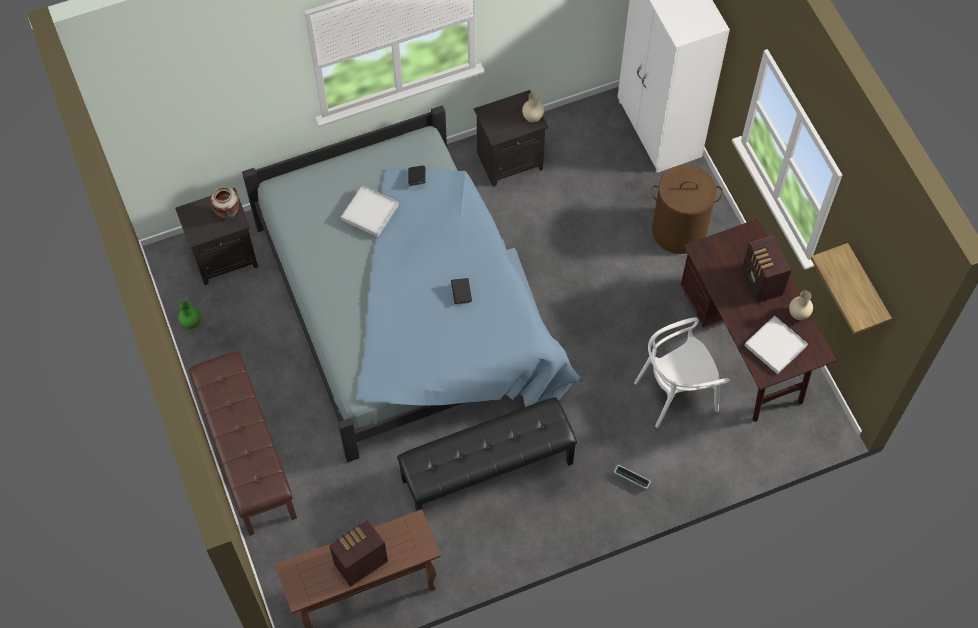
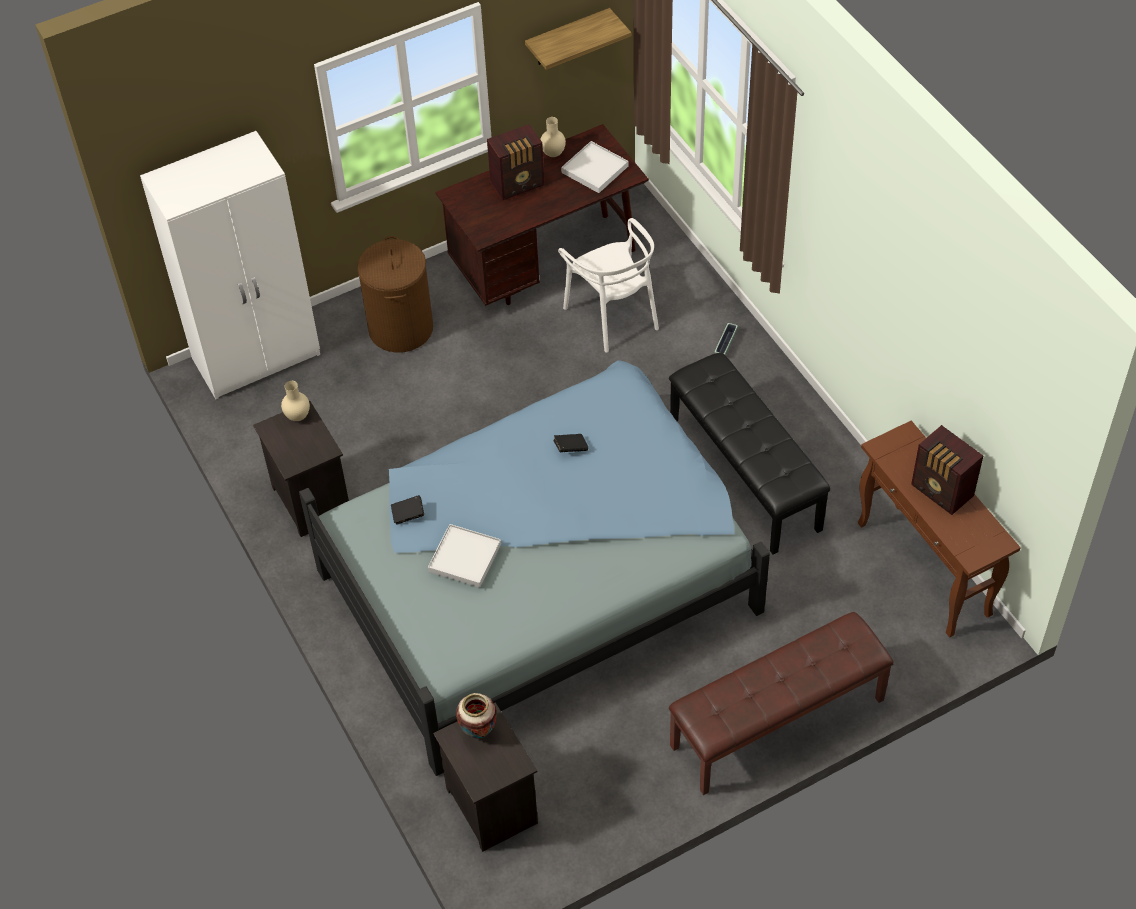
camera: 95 degrees left, 10 degrees down
green vase [178,301,201,329] -> none

